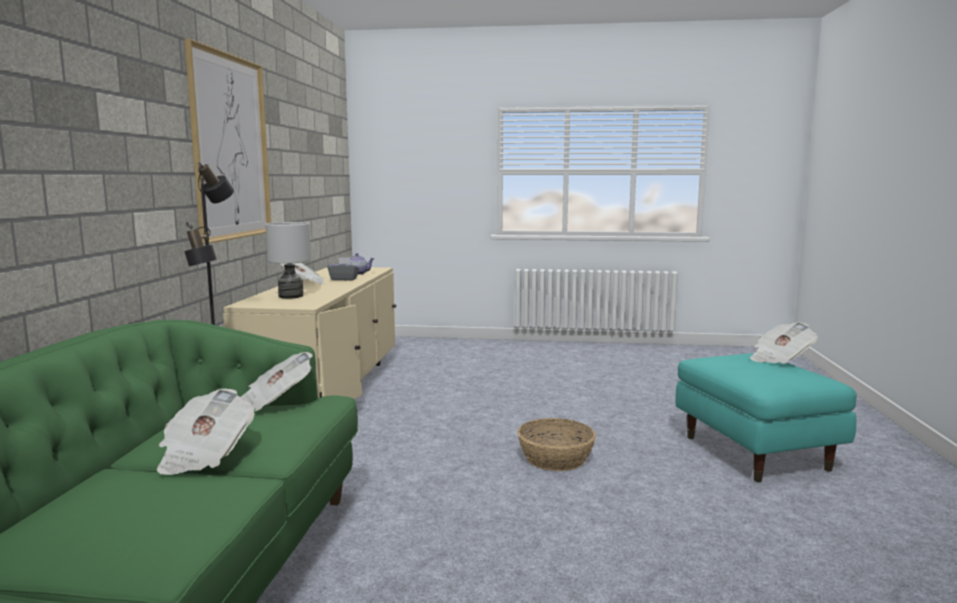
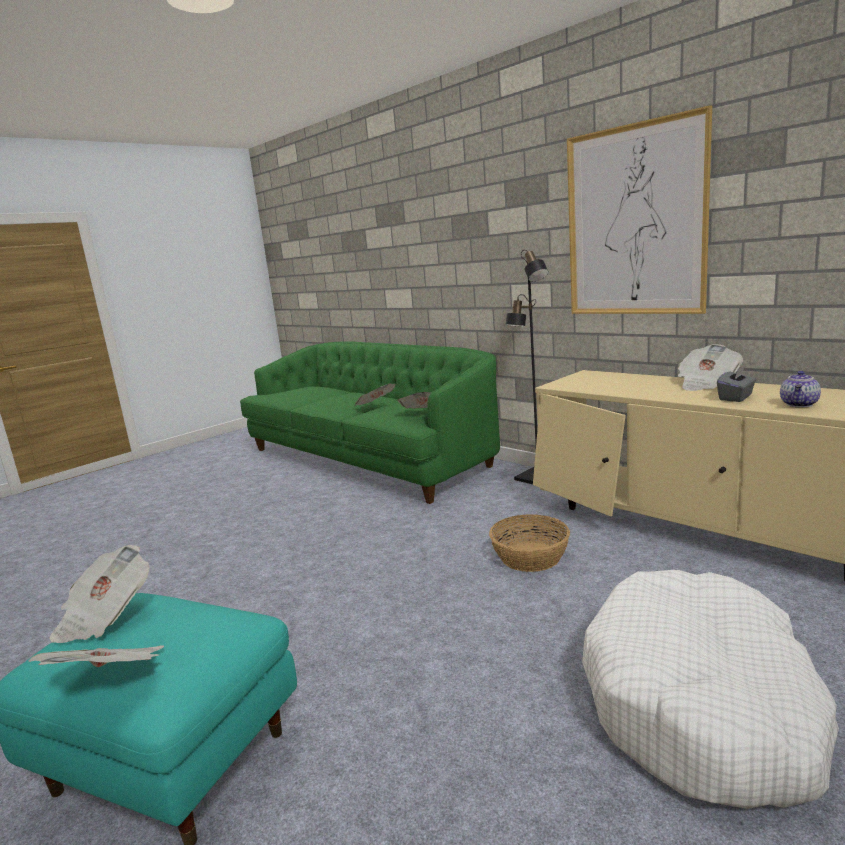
camera: 130 degrees right, 5 degrees up
grey table lamp [265,222,311,298] -> none
basket [517,418,596,471] -> basket moved to [489,514,570,572]
none -> newspaper [50,545,150,643]
none -> white dog bed [582,570,839,809]

